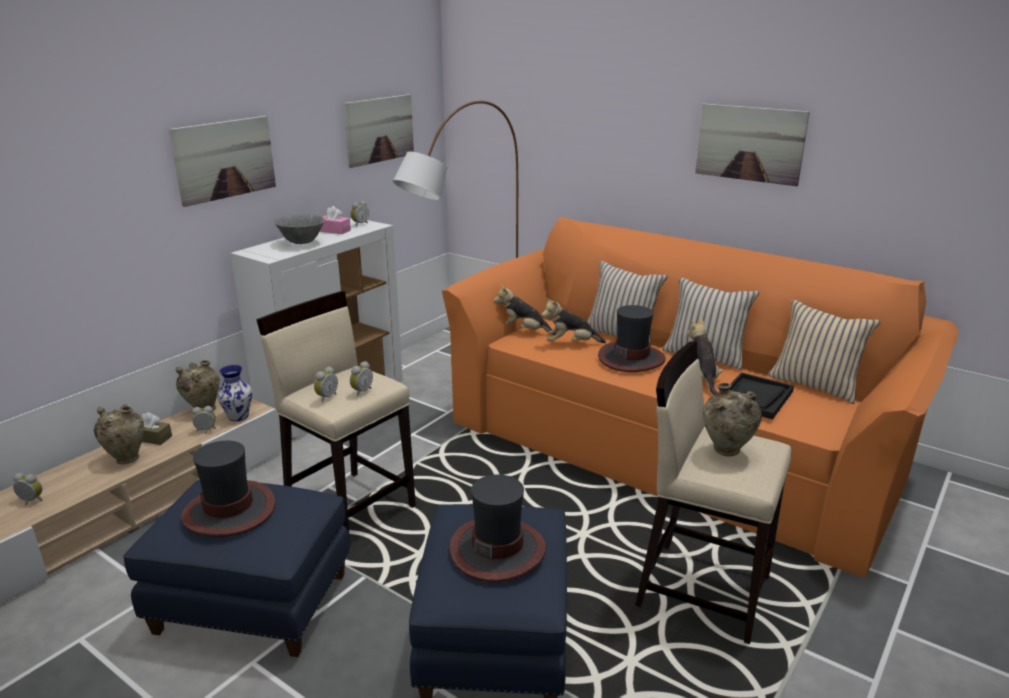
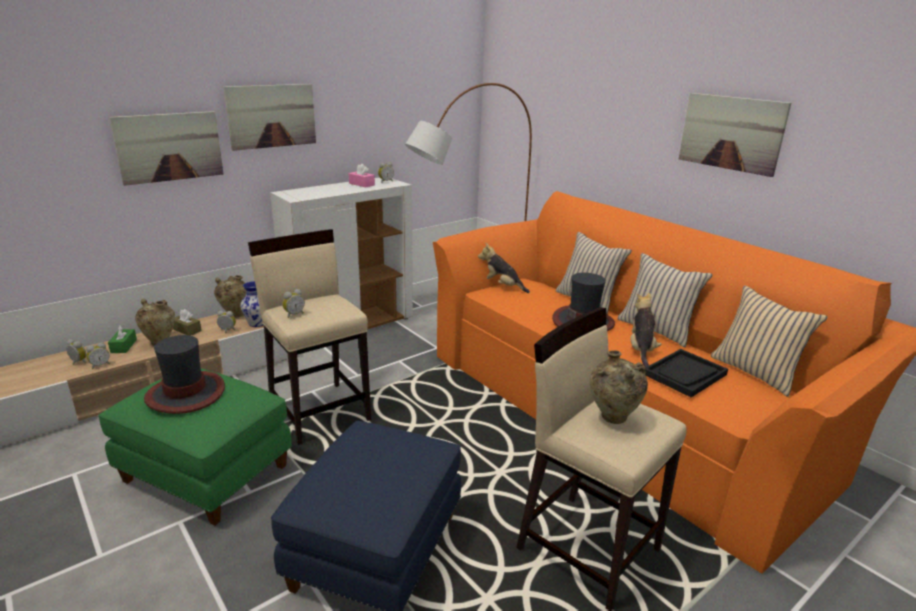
camera: 15 degrees right, 0 degrees up
blue ottoman [123,480,350,657] -> green ottoman [98,368,292,525]
grey bowl [274,214,325,244] -> none
picture [344,94,414,168] -> picture moved to [109,111,223,186]
alarm clock [350,361,373,396] -> alarm clock moved to [86,342,110,369]
hat [449,474,546,582] -> none
plush toy [542,298,606,343] -> none
none -> green tissue box [108,324,137,353]

